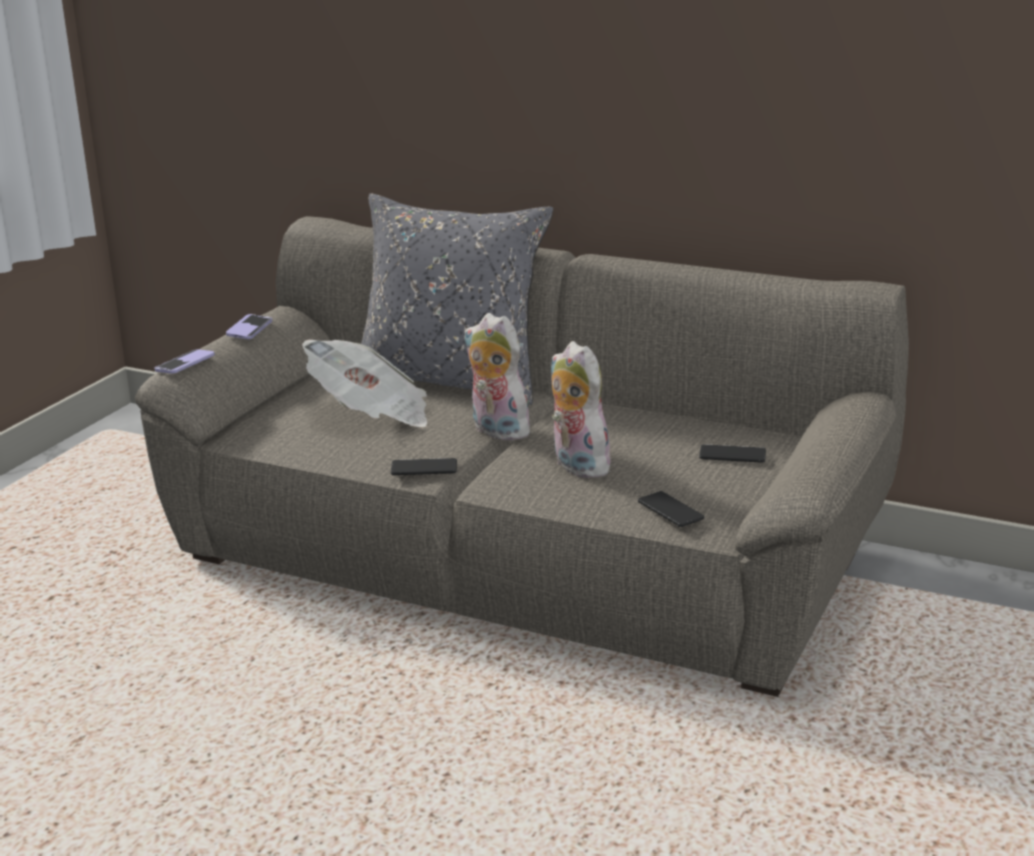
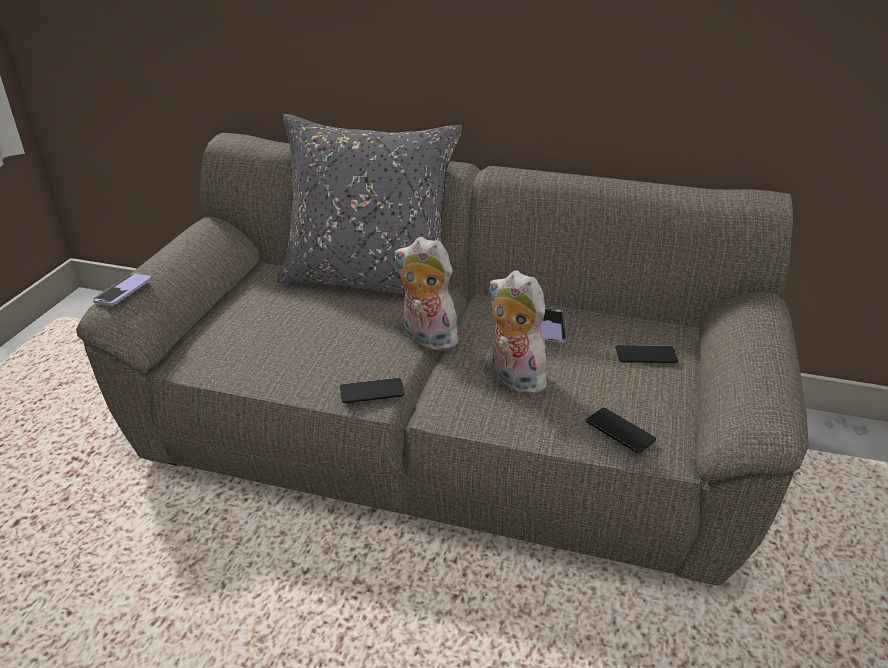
camera: 10 degrees left, 10 degrees up
phone [226,314,272,339] -> phone moved to [541,308,566,343]
newspaper [302,339,427,427] -> none

